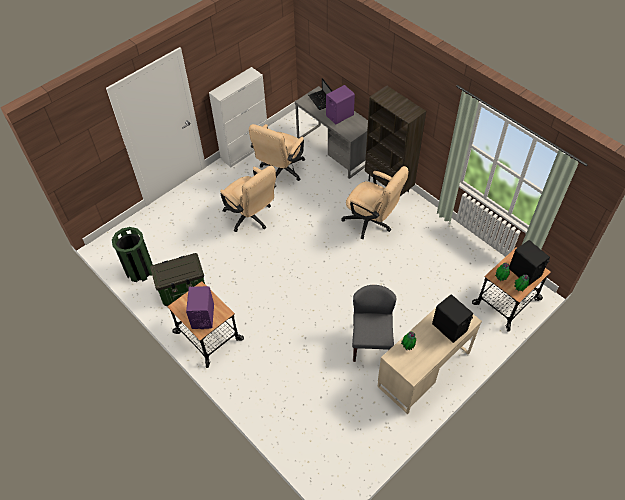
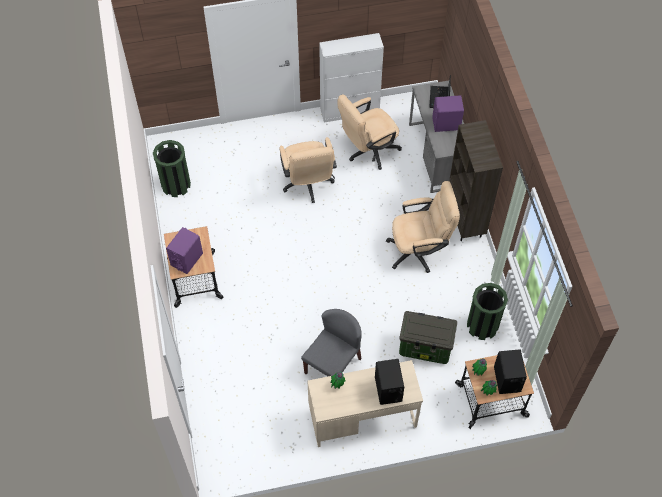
camera: 30 degrees right, 5 degrees up
storage box [150,253,205,306] -> storage box moved to [399,311,458,364]
beige office chair [341,166,409,239] -> beige office chair turned 75 degrees counterclockwise [386,181,460,273]
none -> green trash can [467,283,508,340]

